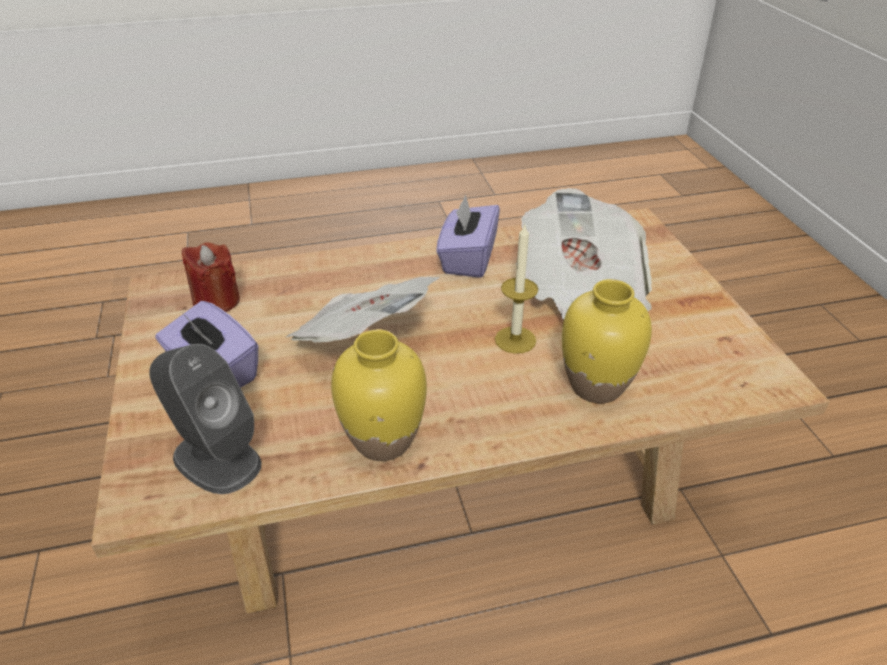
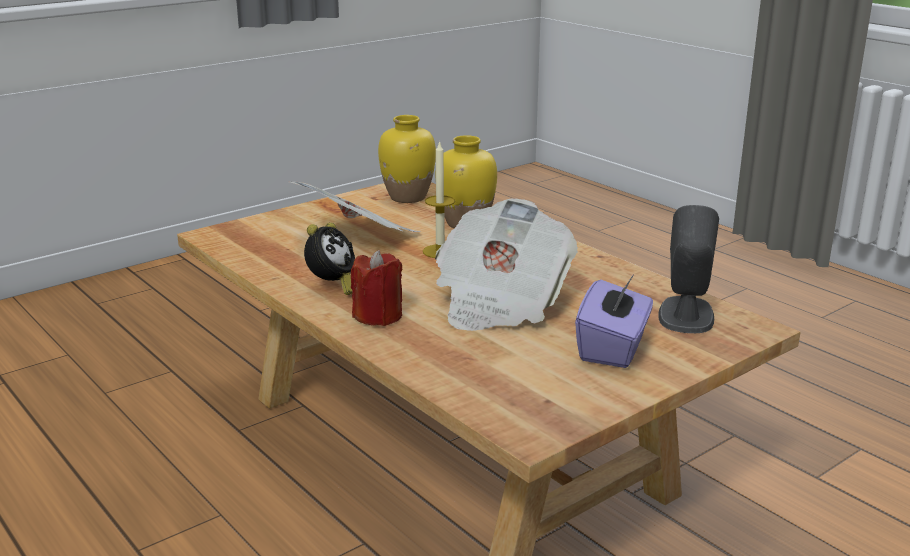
camera: 115 degrees left, 15 degrees down
red candle [182,242,240,312] -> red candle moved to [351,250,402,326]
yellow vase [331,329,427,461] -> yellow vase moved to [378,115,436,203]
purple tissue box [436,195,500,278] -> alarm clock [304,223,355,295]

